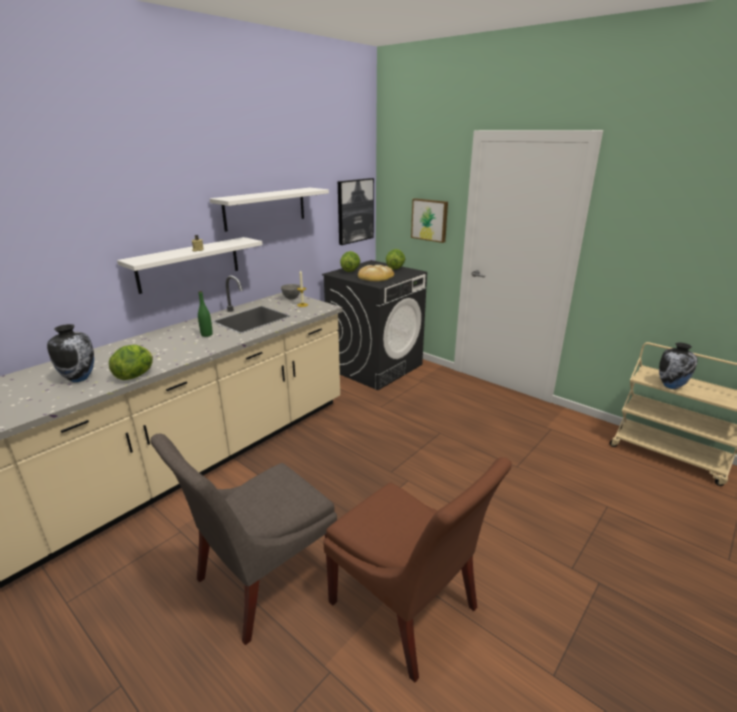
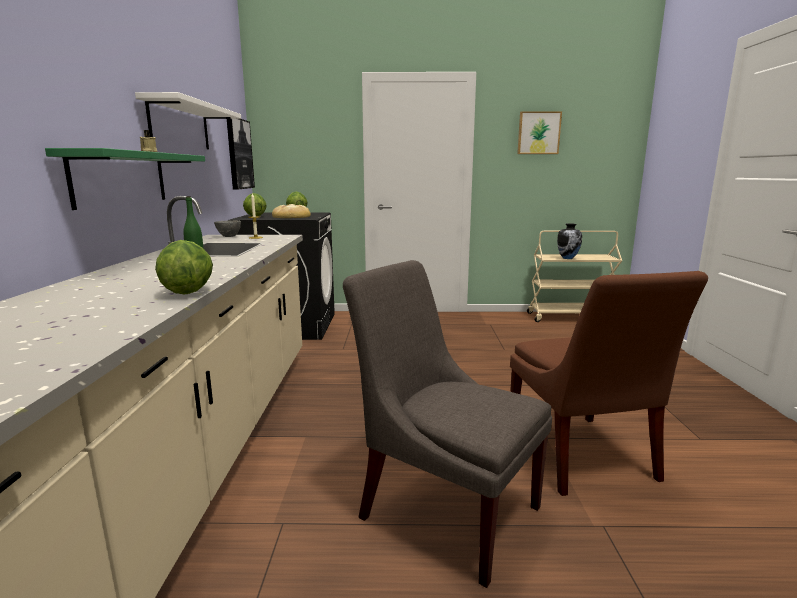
camera: 40 degrees left, 10 degrees down
vase [47,324,94,382] -> none
white shelf [117,237,263,294] -> green shelf [45,148,205,210]
grey chair [150,434,337,645] -> grey chair turned 120 degrees clockwise [343,260,552,588]
brown chair [323,457,512,682] -> brown chair turned 75 degrees clockwise [510,271,708,496]
picture [411,198,448,243] -> picture moved to [517,111,562,154]

